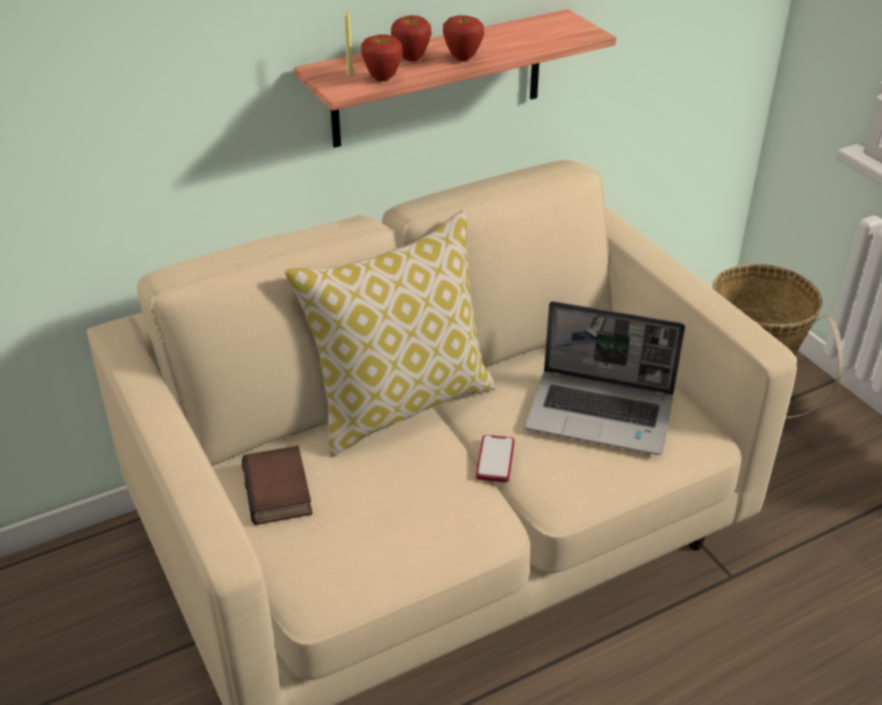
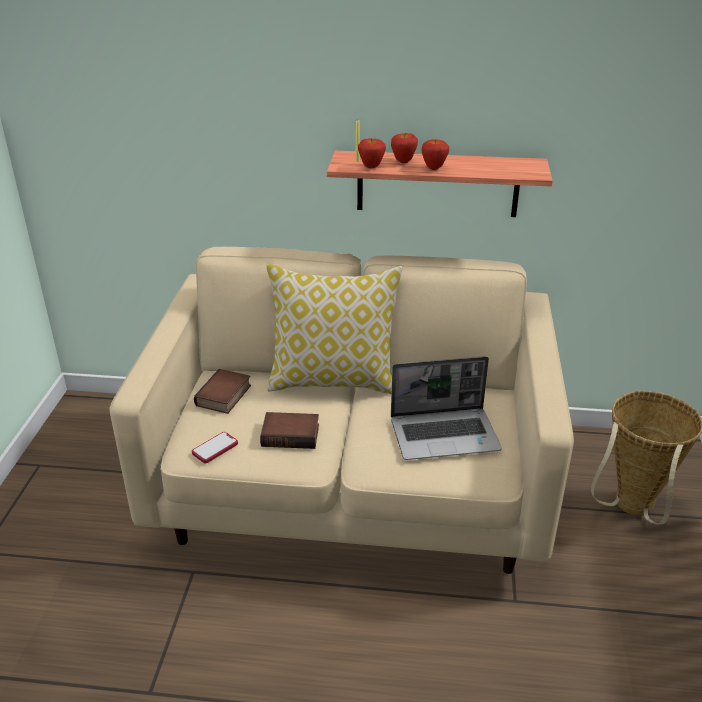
camera: 35 degrees right, 5 degrees down
phone [476,435,515,483] -> phone moved to [192,432,238,463]
laptop [525,301,685,455] -> laptop turned 60 degrees counterclockwise [391,356,502,460]
none -> book [260,412,319,449]

